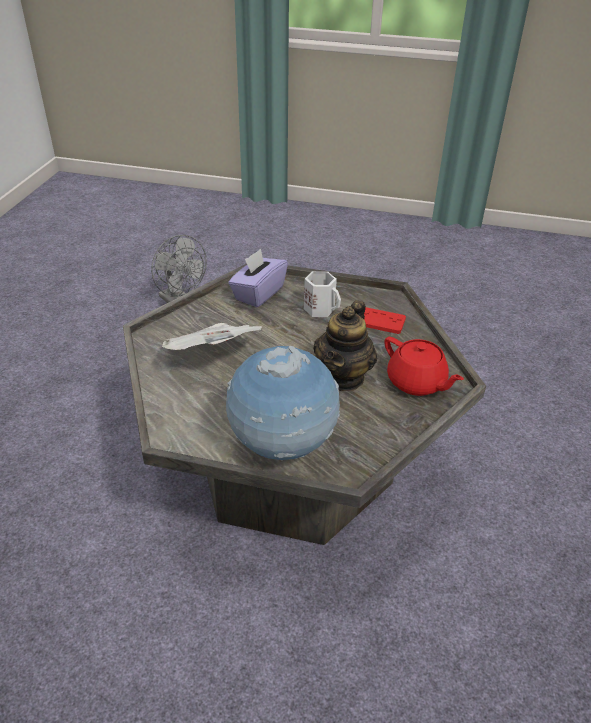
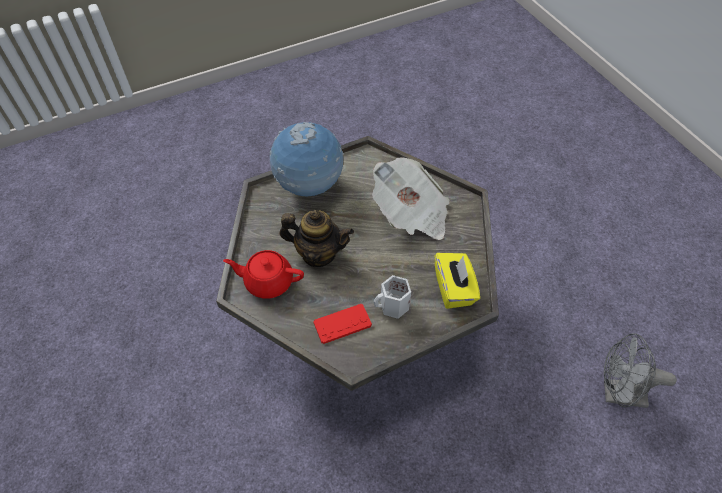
camera: 140 degrees right, 15 degrees up
purple tissue box [228,249,288,307] -> yellow tissue box [435,253,480,309]
teapot [313,300,377,391] -> teapot turned 120 degrees clockwise [280,210,354,267]

